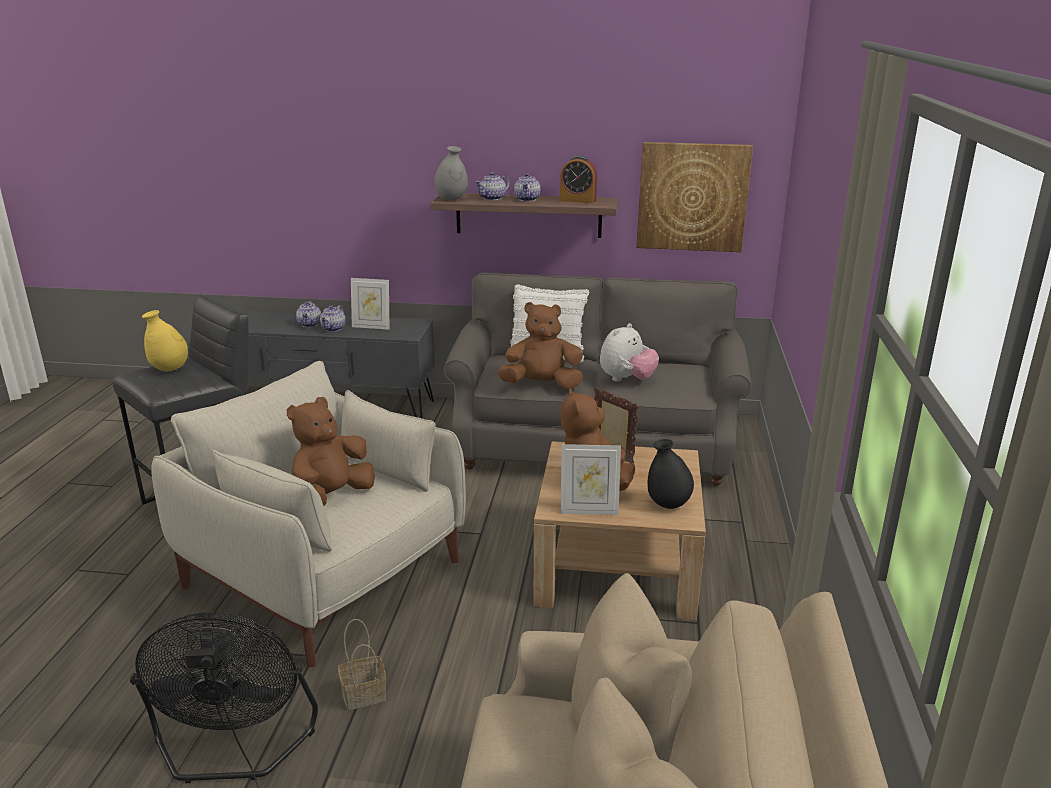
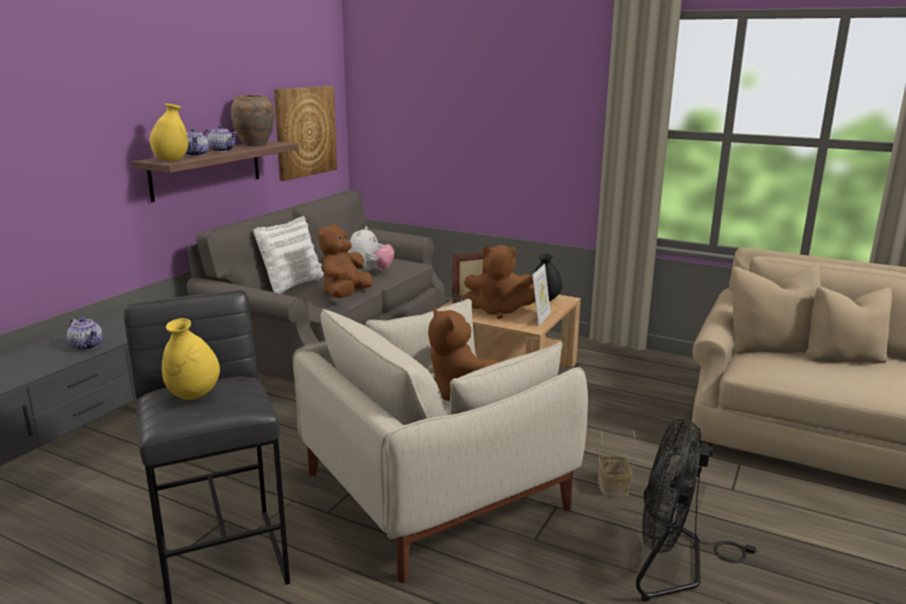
camera: 70 degrees left, 5 degrees down
teapot [296,301,321,327] -> none
picture frame [351,278,389,330] -> none
grey vase [434,146,468,201] -> yellow vase [150,104,188,161]
alarm clock [560,156,597,203] -> brown vase [231,95,275,146]
plush toy [600,323,659,382] -> plush toy turned 45 degrees clockwise [348,226,394,272]

